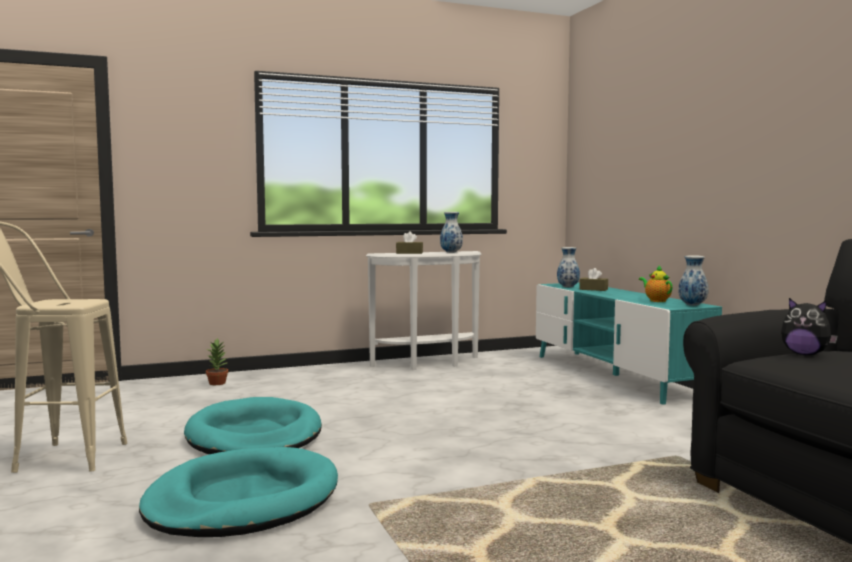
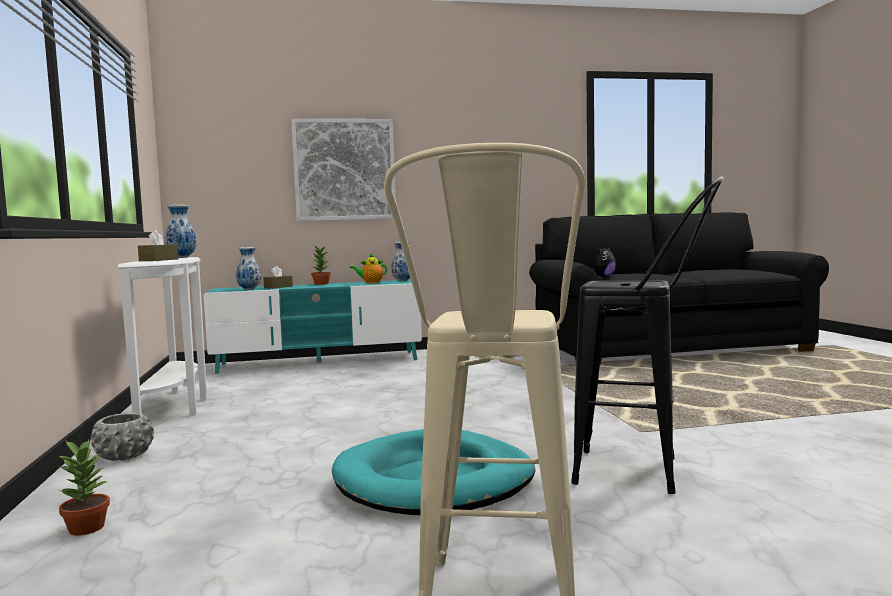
camera: 80 degrees left, 0 degrees up
turquoise dog bed [139,447,338,537] -> black stool [571,176,724,494]
none -> grey planter [90,413,154,461]
none -> picture [291,119,396,221]
none -> potted plant [311,246,331,285]

